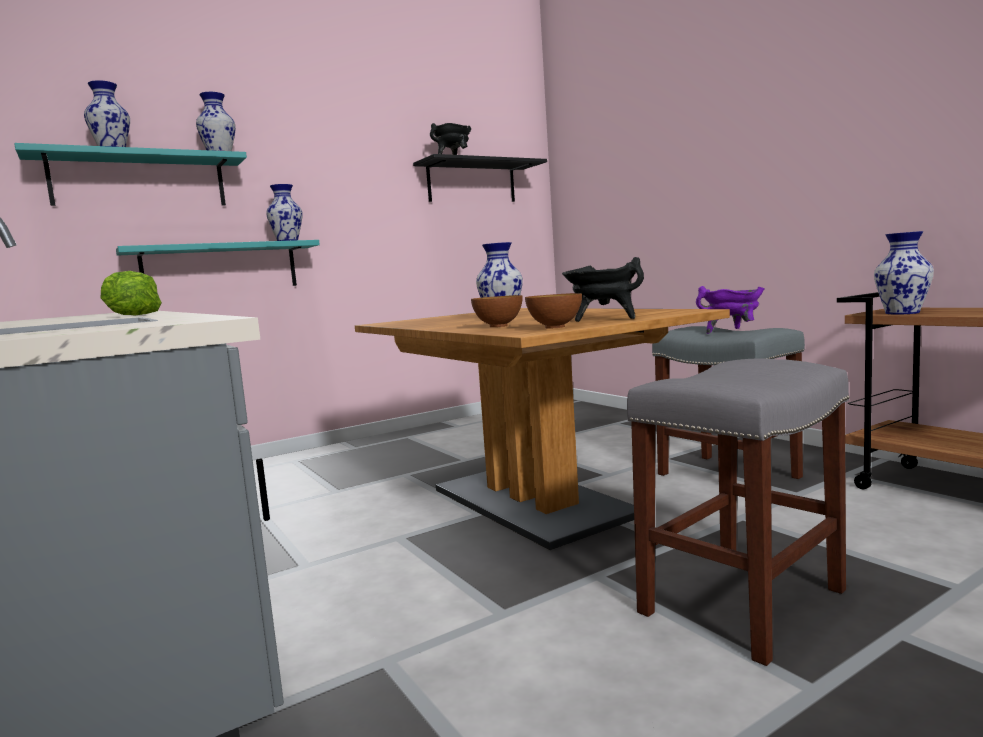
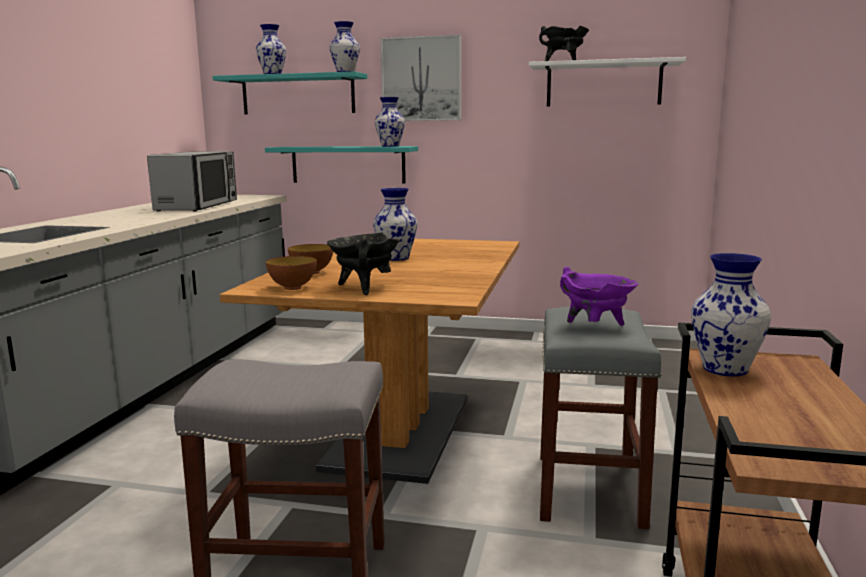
camera: 45 degrees right, 5 degrees up
lettuce [101,271,162,315] -> none
black shelf [413,154,547,202] -> white shelf [529,57,686,106]
none -> microwave [147,151,237,212]
none -> picture [381,35,461,121]

